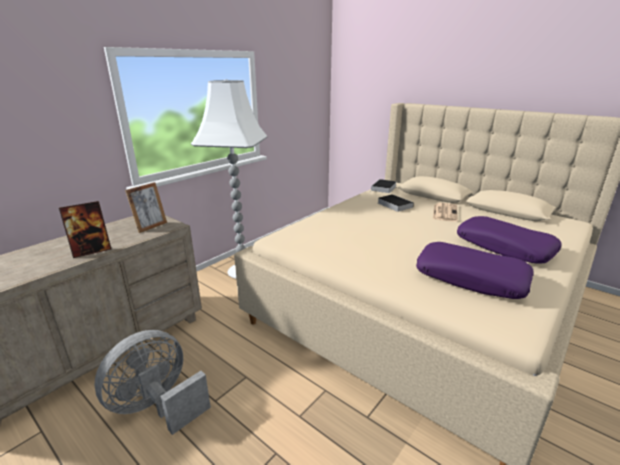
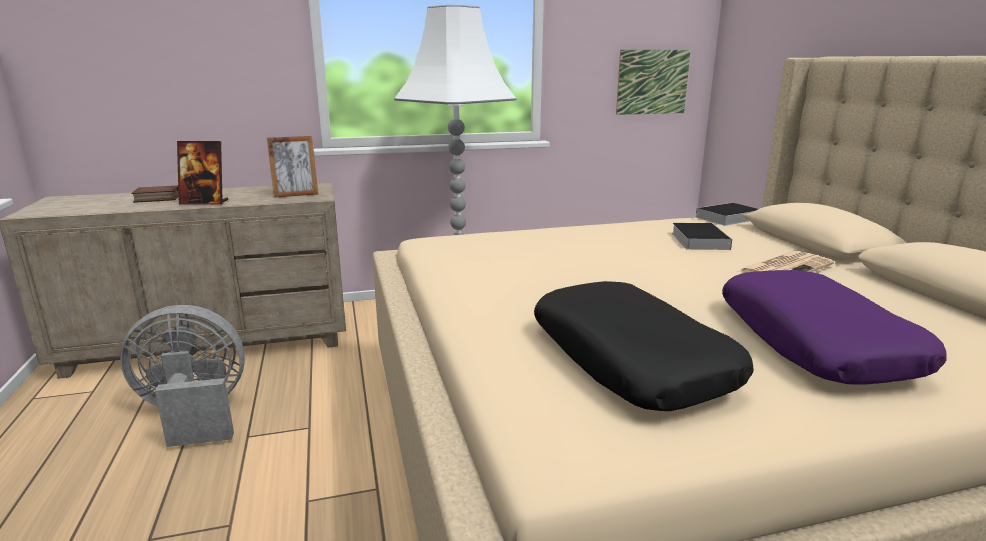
camera: 35 degrees right, 5 degrees down
purple pillow [416,242,533,299] -> black pillow [534,281,754,411]
none -> book [131,186,178,203]
none -> picture [616,50,691,115]

